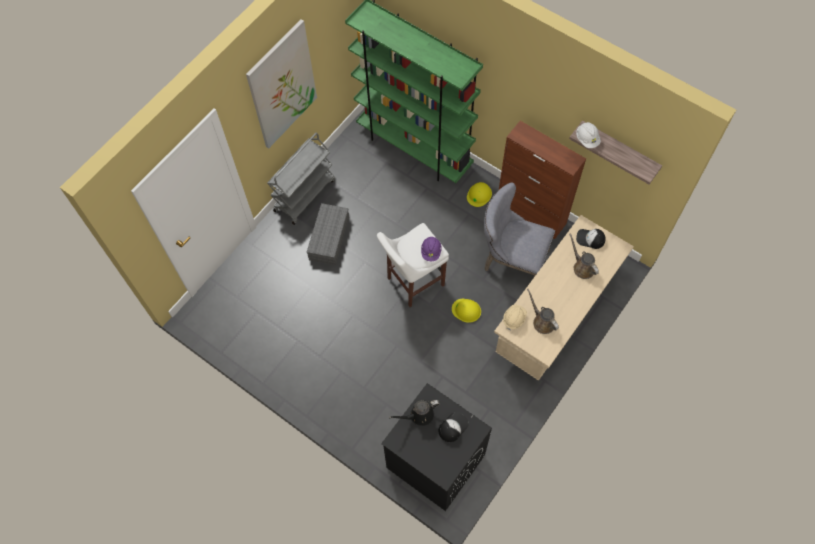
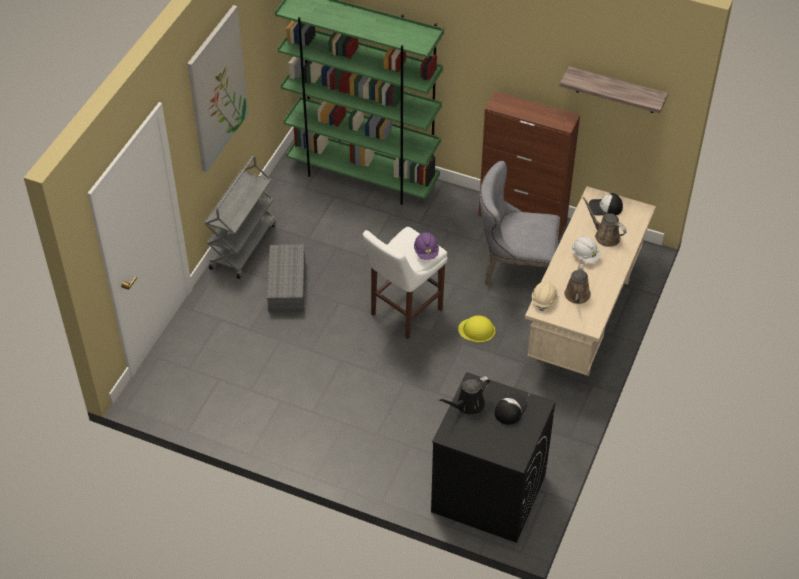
camera: 15 degrees left, 15 degrees down
yellow hard hat [467,182,492,207] -> none
brown watering can [527,289,559,334] -> brown watering can turned 120 degrees counterclockwise [564,263,591,304]
white hard hat [576,122,601,148] -> white hard hat moved to [572,236,601,263]

